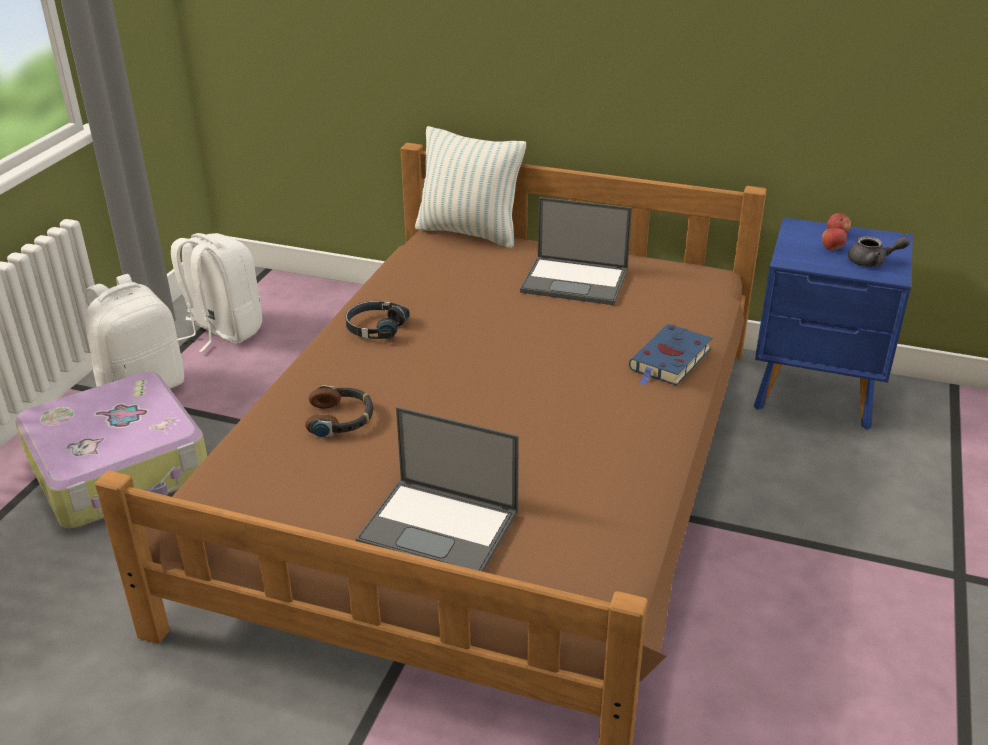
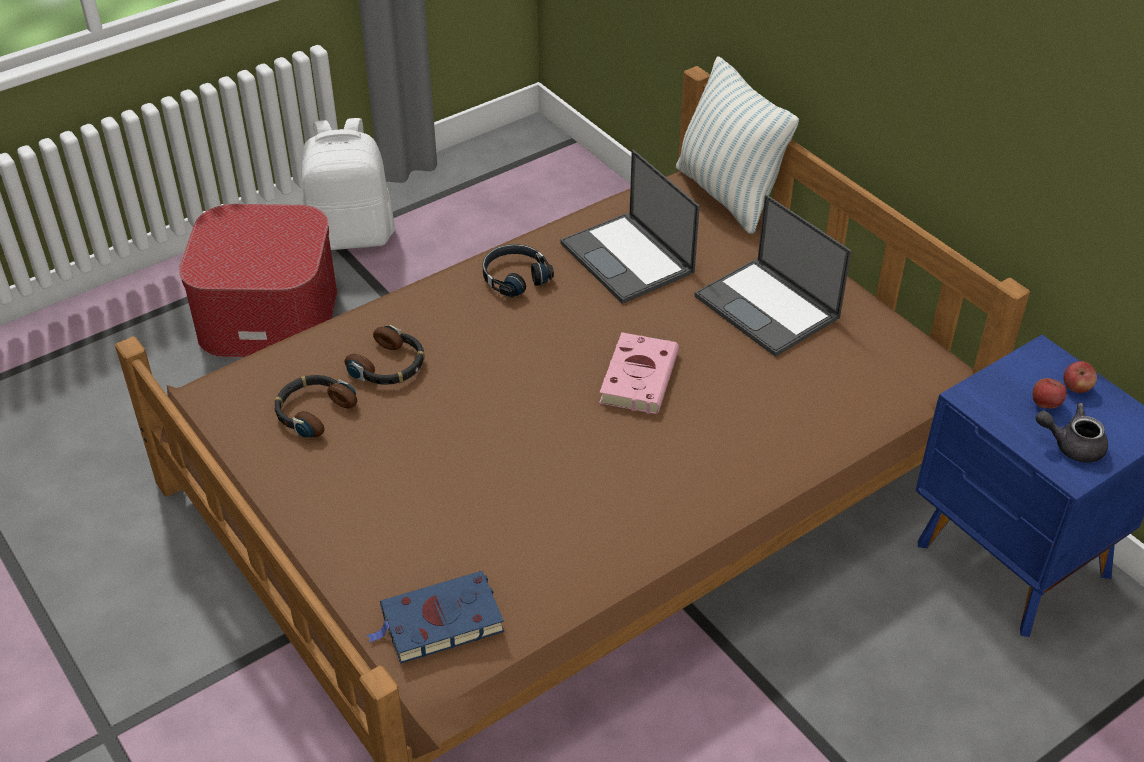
camera: 35 degrees right, 10 degrees up
suitcase [15,372,207,528] -> ottoman [179,204,337,357]
white backpack [171,233,262,352] -> none
laptop [356,407,519,572] -> laptop moved to [560,150,700,304]
blue book [629,324,712,386] -> blue book moved to [367,571,504,664]
grey teapot [848,236,910,267] -> grey teapot turned 150 degrees clockwise [1035,403,1108,463]
none -> headphones [274,375,357,438]
none -> pink book [599,332,679,414]

